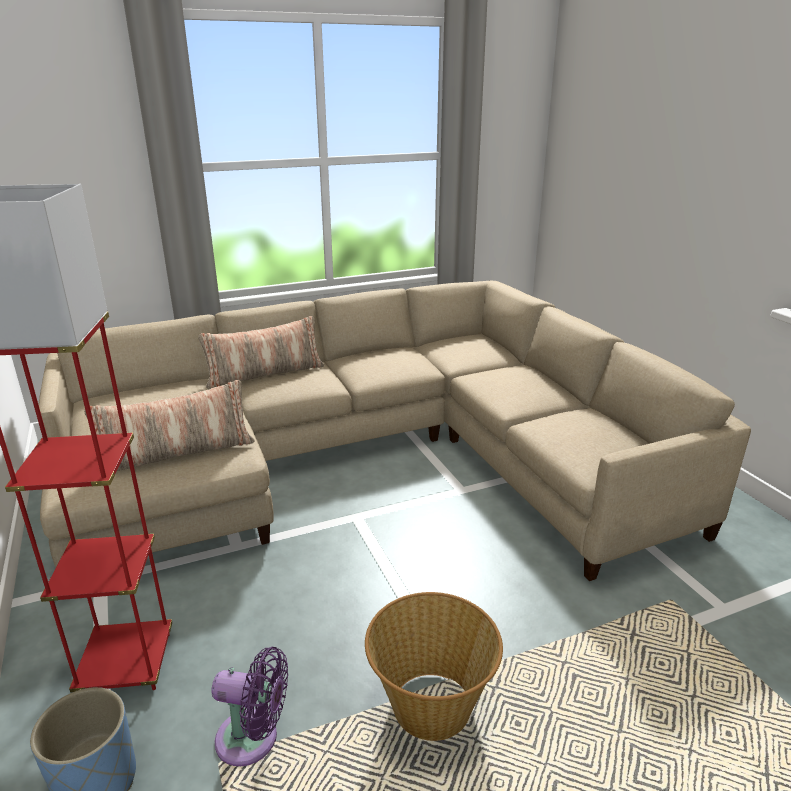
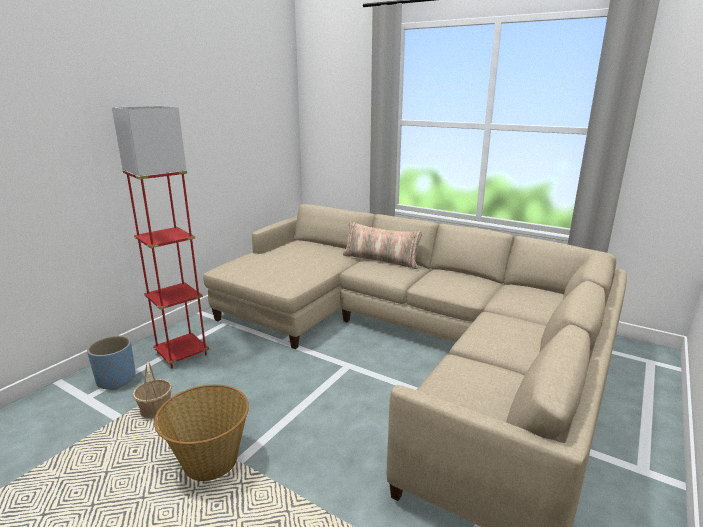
camera: 55 degrees right, 5 degrees down
pillow [84,380,255,471] -> none
purple fan [211,647,288,766] -> basket [133,362,172,419]

